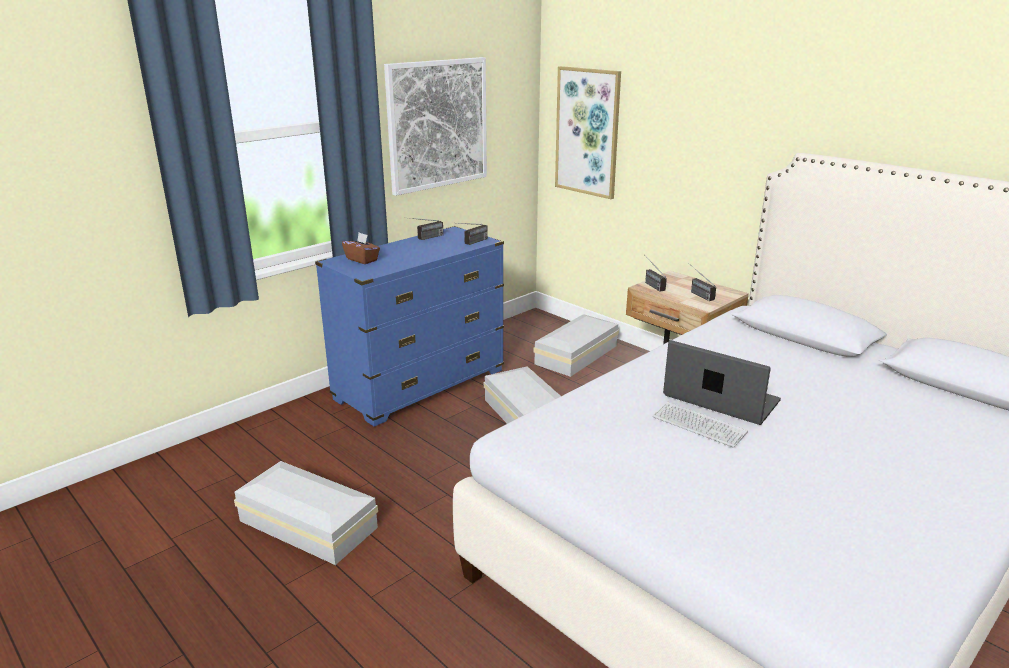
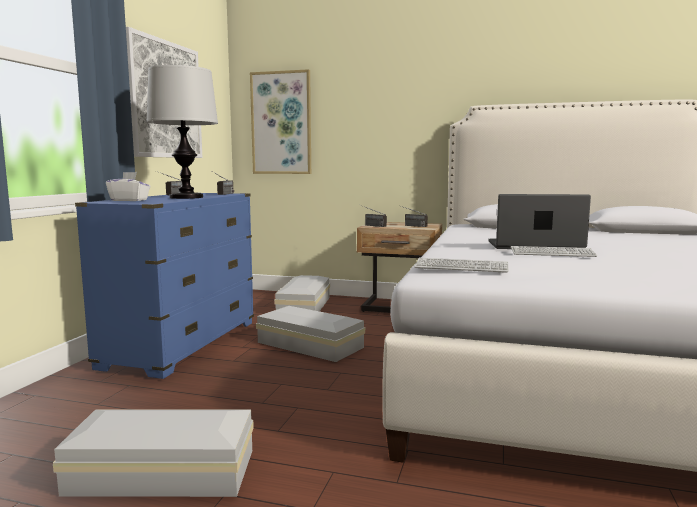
camera: 30 degrees left, 15 degrees down
brown tissue box [342,233,380,264] -> white tissue box [106,172,150,201]
none -> table lamp [147,65,218,199]
none -> keyboard [415,258,509,273]

